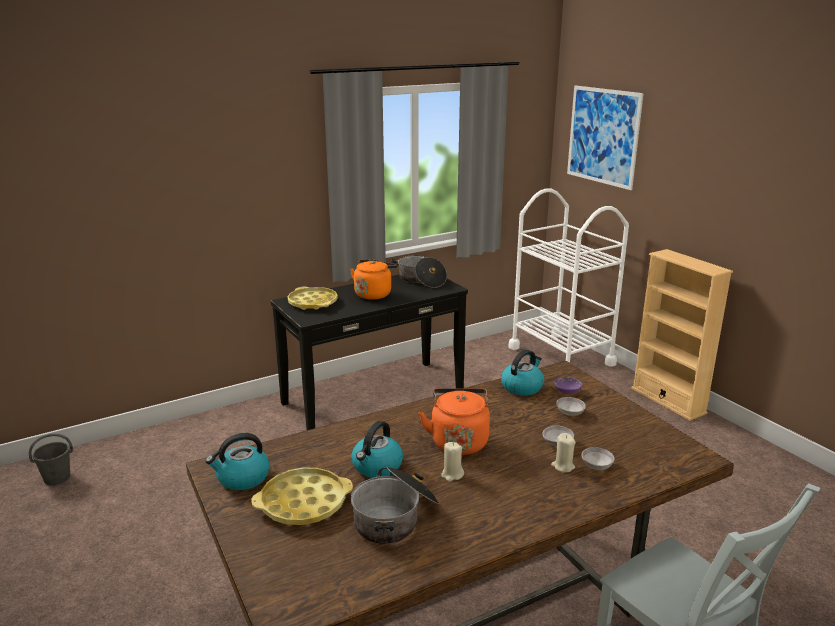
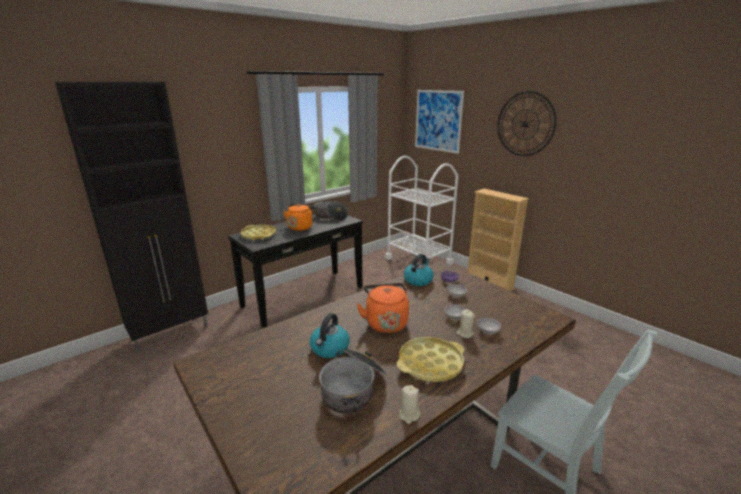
camera: 10 degrees left, 0 degrees up
grey bucket [29,433,73,486] -> none
kettle [206,433,270,490] -> none
yellow tray [251,467,353,525] -> yellow tray moved to [397,337,464,382]
beige candle [441,442,464,481] -> beige candle moved to [399,385,420,424]
none -> black cabinet [55,82,208,353]
none -> wall clock [497,91,556,156]

